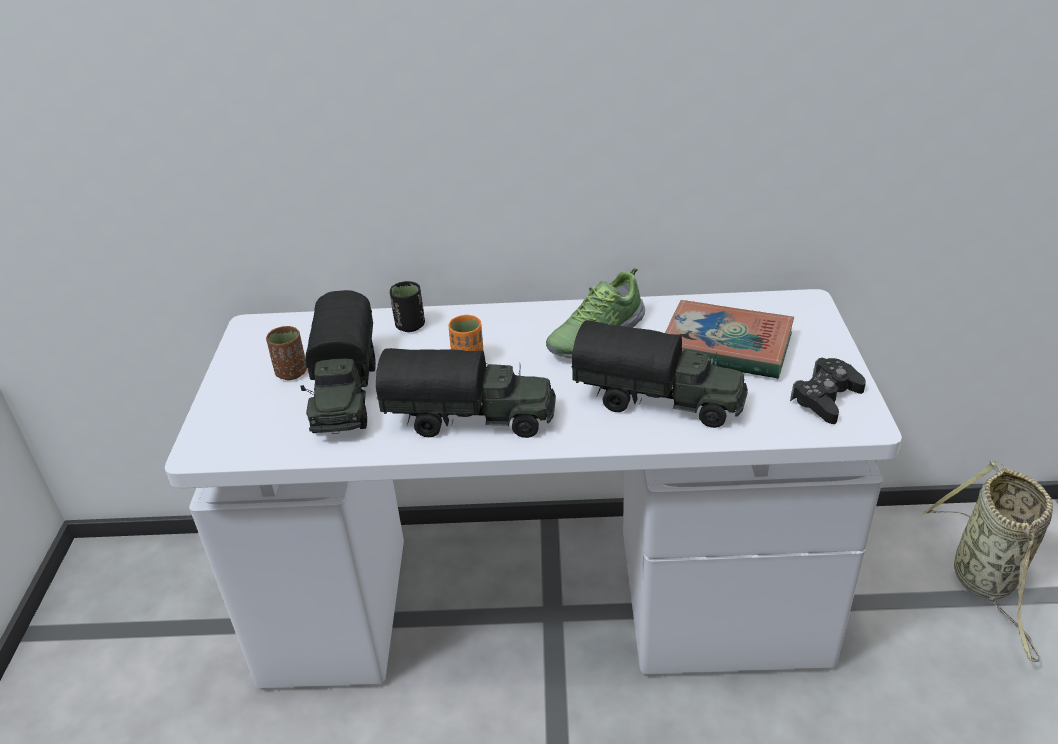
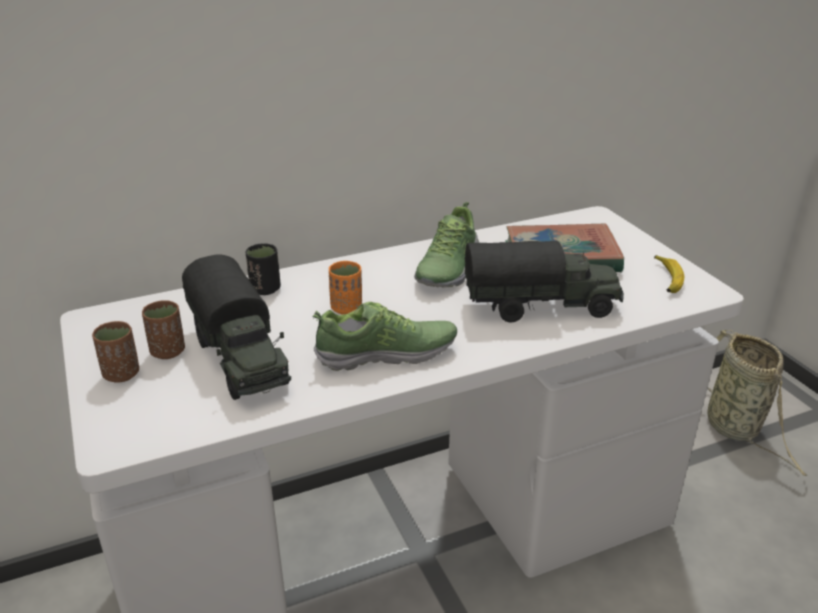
camera: 25 degrees left, 5 degrees down
toy truck [376,348,556,438] -> shoe [312,302,457,371]
black game controller [790,358,866,424] -> banana [654,255,684,293]
none -> brown cup [92,321,139,383]

